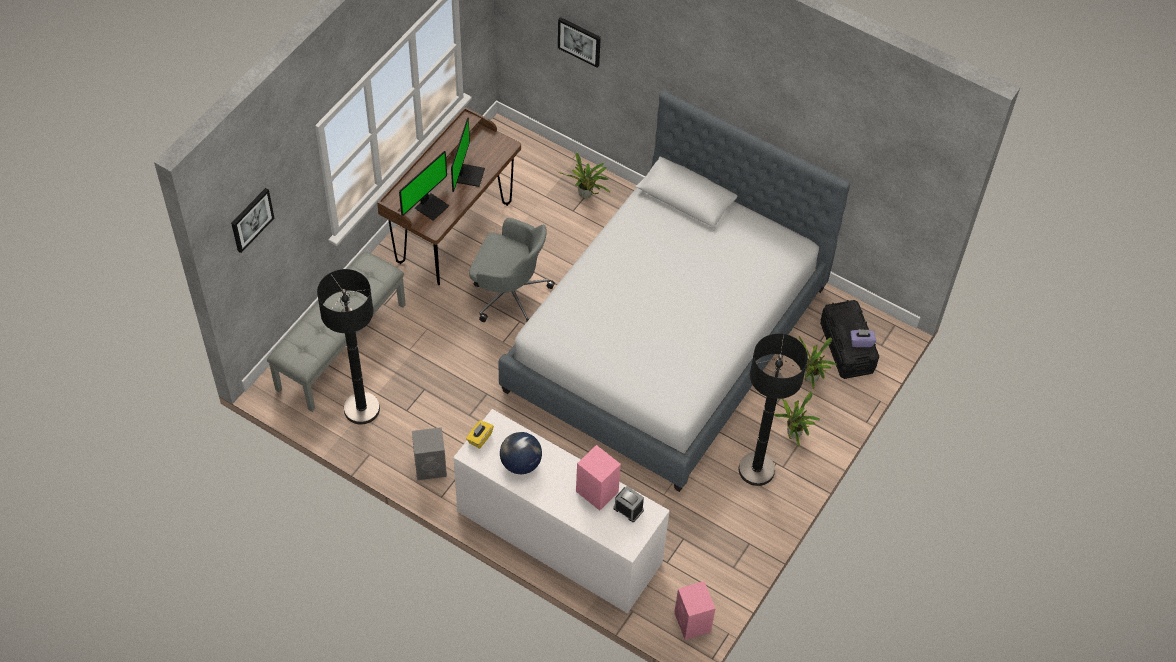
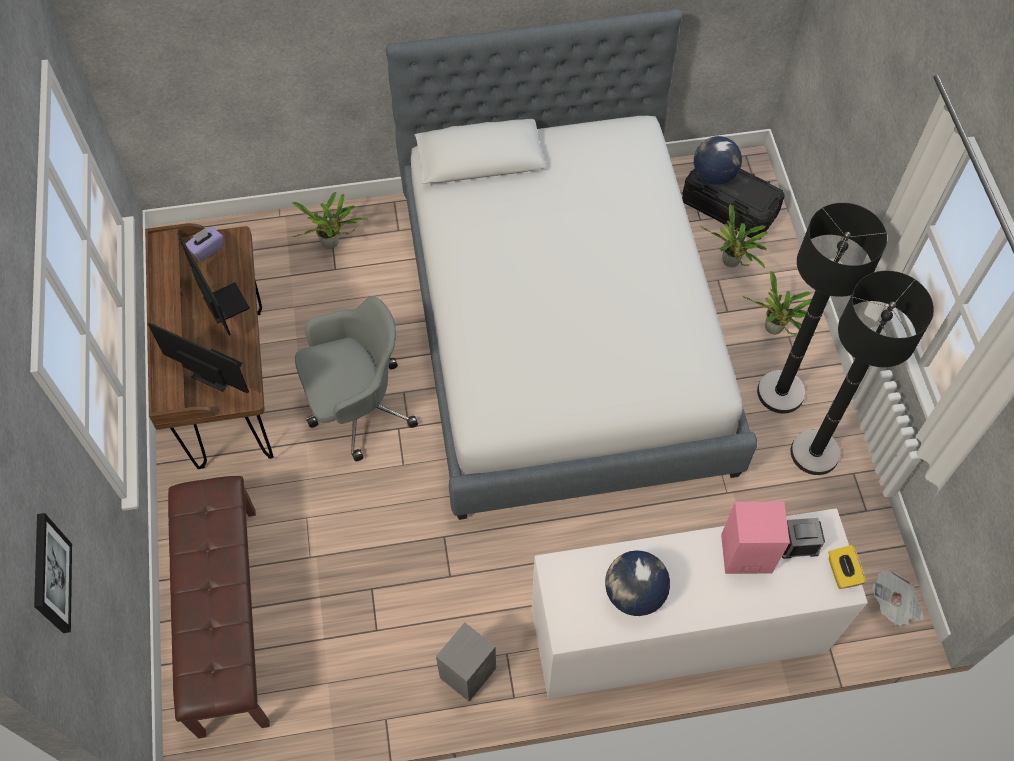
camera: 40 degrees left, 5 degrees up
grey bench [267,252,406,412] -> brown bench [168,476,270,738]
black floor lamp [317,269,380,424] -> black floor lamp moved to [791,271,934,475]
monitor [399,151,449,221] -> monitor turned 60 degrees counterclockwise [148,323,249,393]
yellow tissue box [466,420,494,449] -> yellow tissue box moved to [828,545,865,589]
picture [558,17,601,68] -> none
pink speaker [674,581,715,640] -> newspaper [872,569,924,627]
purple tissue box [850,329,876,347] -> purple tissue box moved to [186,227,223,261]
none -> globe [694,136,742,185]

